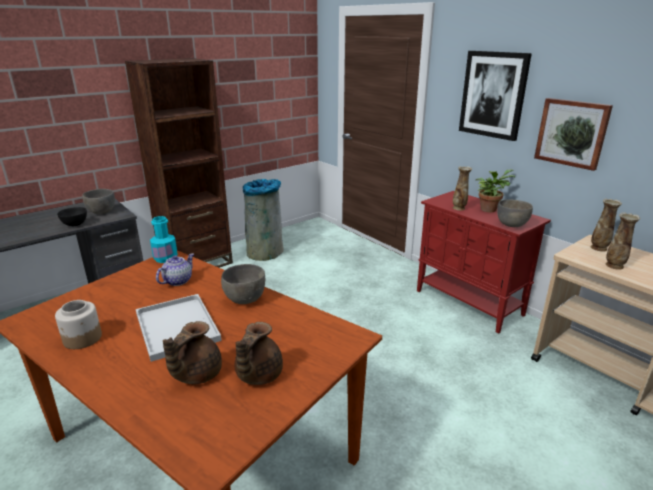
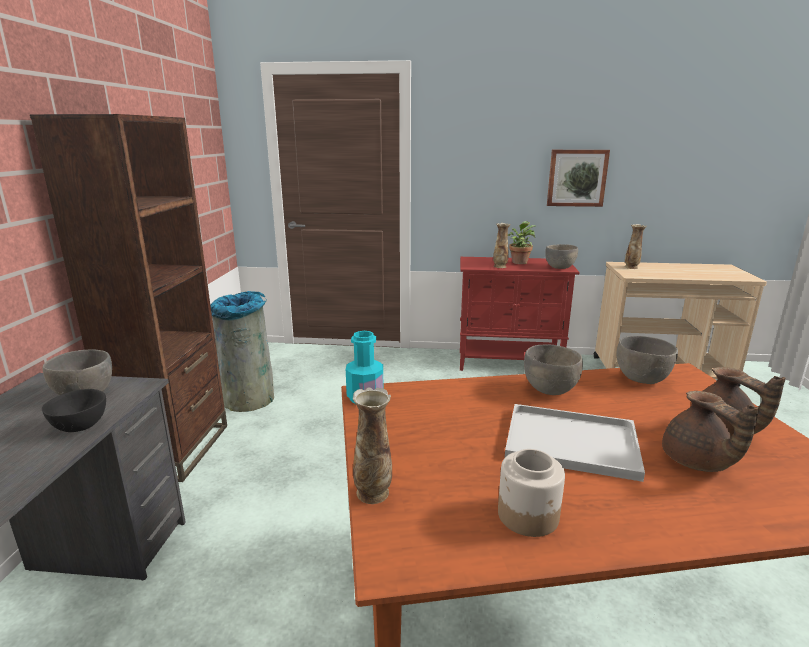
camera: 45 degrees left, 5 degrees down
teapot [156,254,194,286] -> none
picture [459,51,532,141] -> none
vase [606,212,640,270] -> vase moved to [353,387,392,504]
none -> grey bowl [617,336,678,384]

